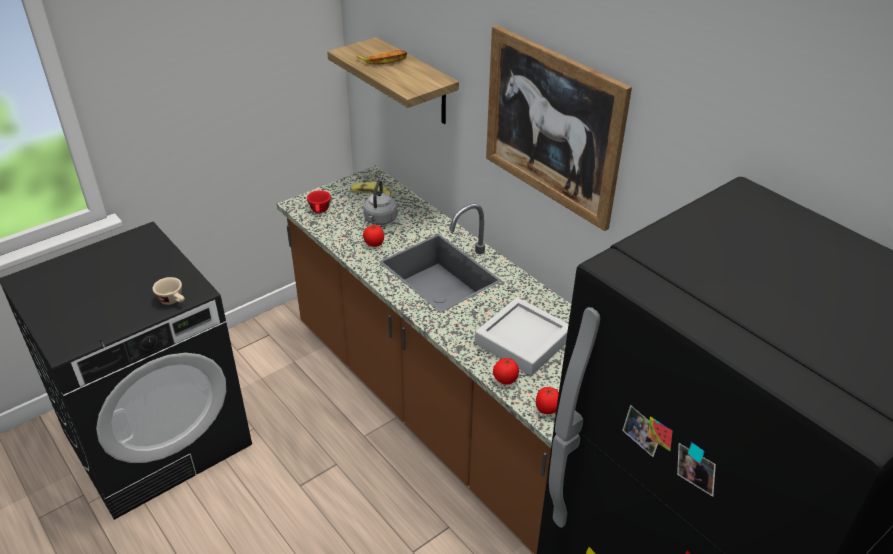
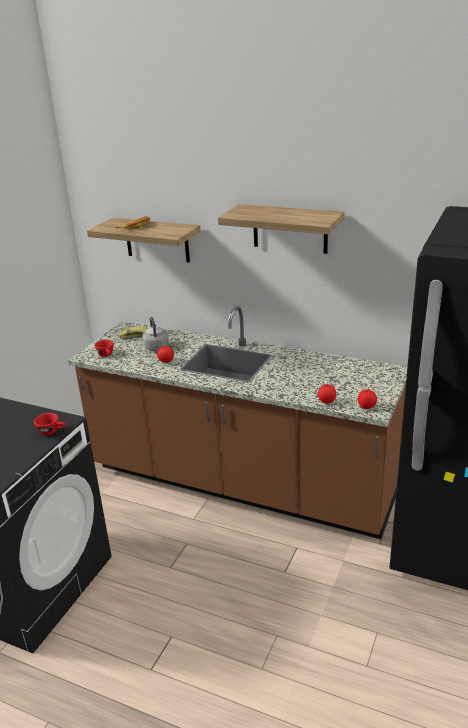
camera: 25 degrees left, 10 degrees down
beige cup [153,277,185,305] -> red cup [34,413,66,435]
grey tray [475,297,568,376] -> none
picture [486,25,632,231] -> shelf [218,204,345,254]

